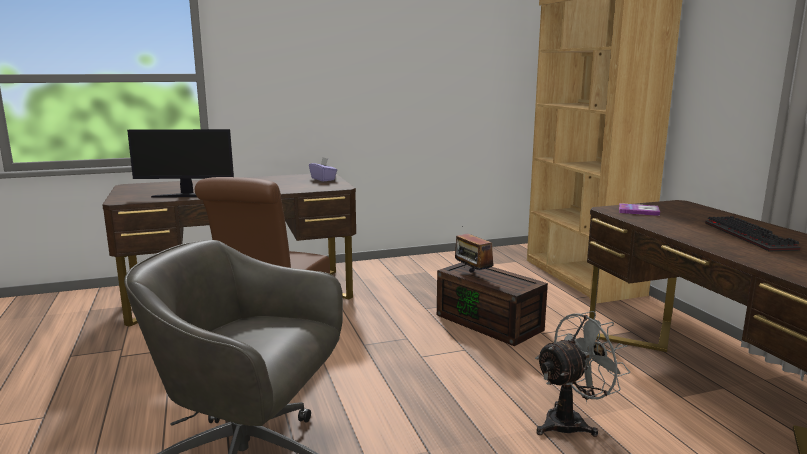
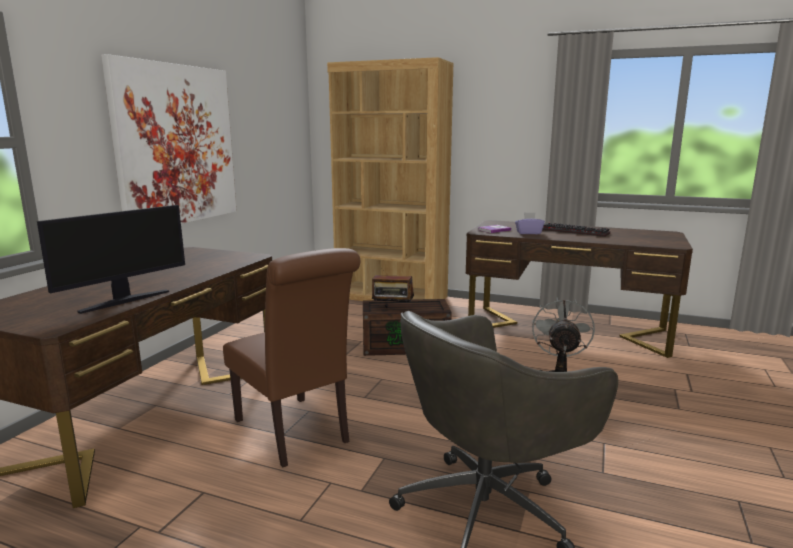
camera: 50 degrees left, 0 degrees up
purple tissue box [309,158,337,181] -> purple tissue box moved to [515,213,545,234]
none -> picture [101,54,236,224]

